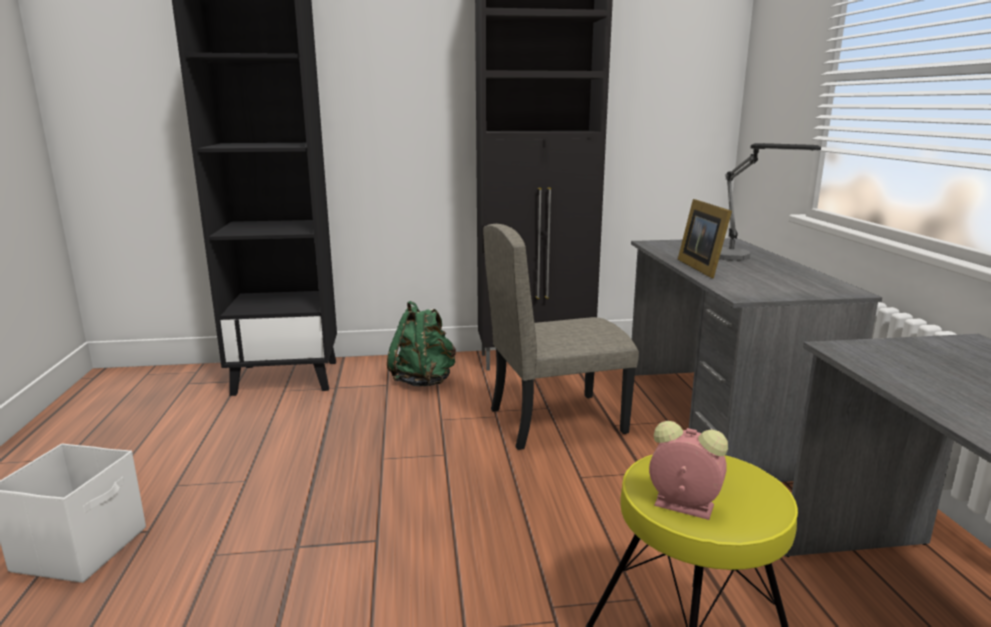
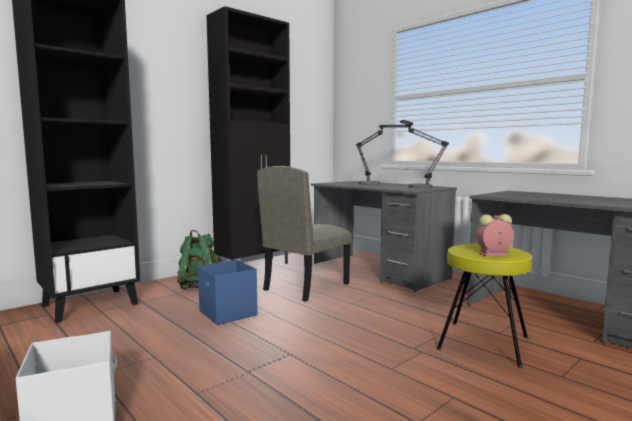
camera: 35 degrees left, 10 degrees down
picture frame [678,199,732,278] -> none
none -> blue storage box [198,260,258,325]
none -> table lamp [400,120,449,188]

